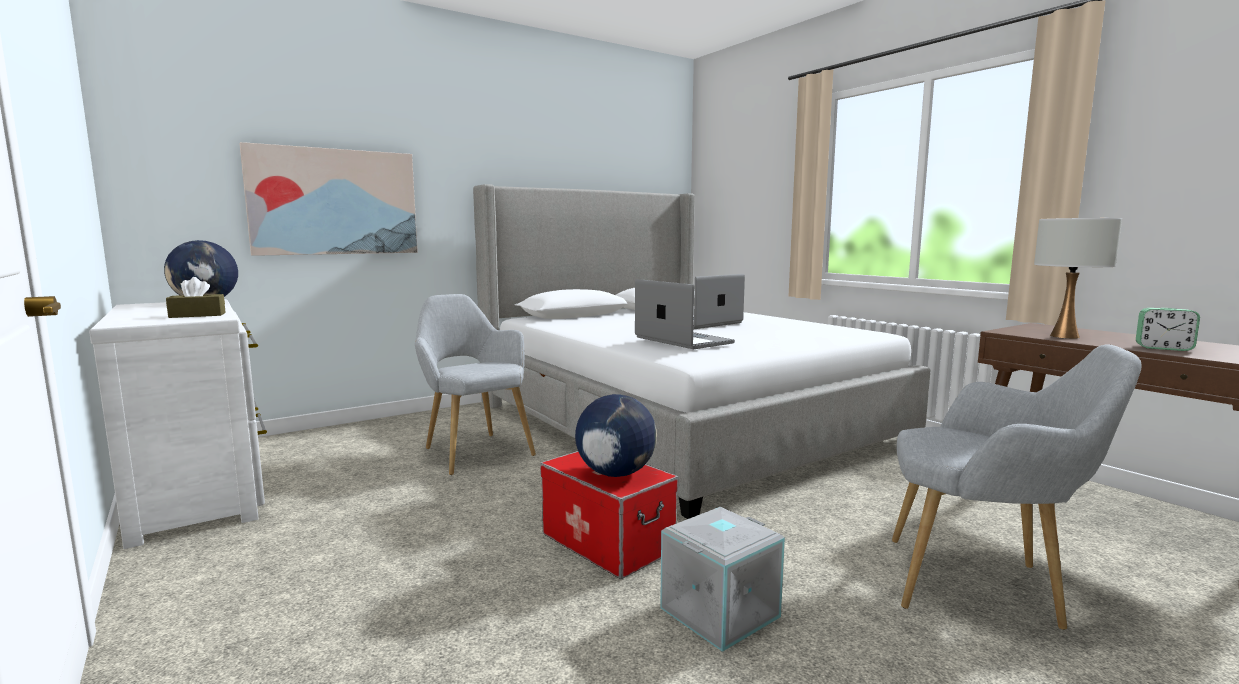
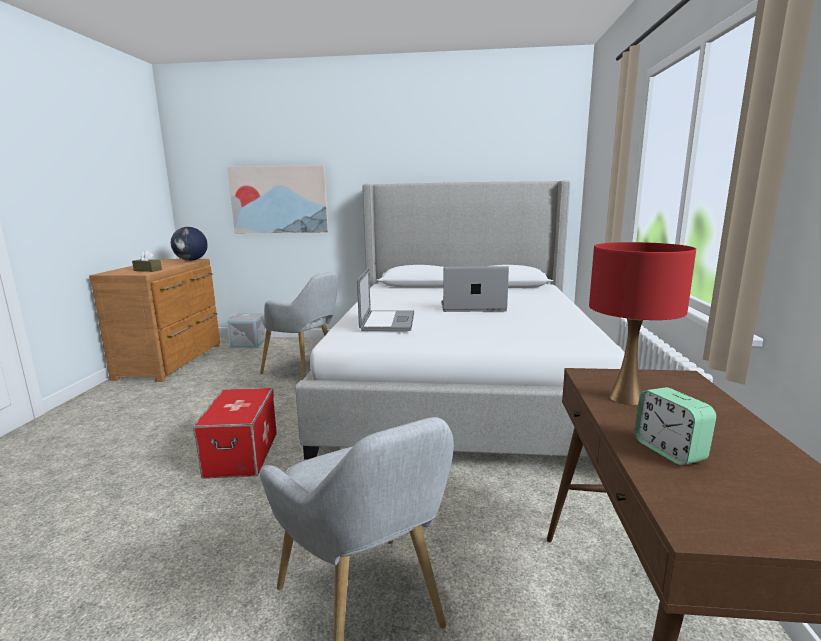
camera: 40 degrees right, 5 degrees up
white dresser [89,299,267,549] -> brown dresser [89,259,220,382]
grey armchair [415,294,536,475] -> grey armchair turned 120 degrees clockwise [260,272,338,380]
globe [575,394,657,477] -> none
grey storage box [660,507,785,652] -> grey storage box moved to [227,313,266,348]
white table lamp [1034,218,1122,339] -> red table lamp [589,242,696,405]

